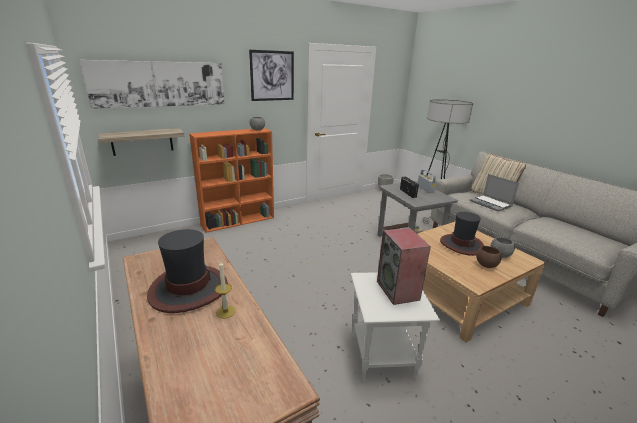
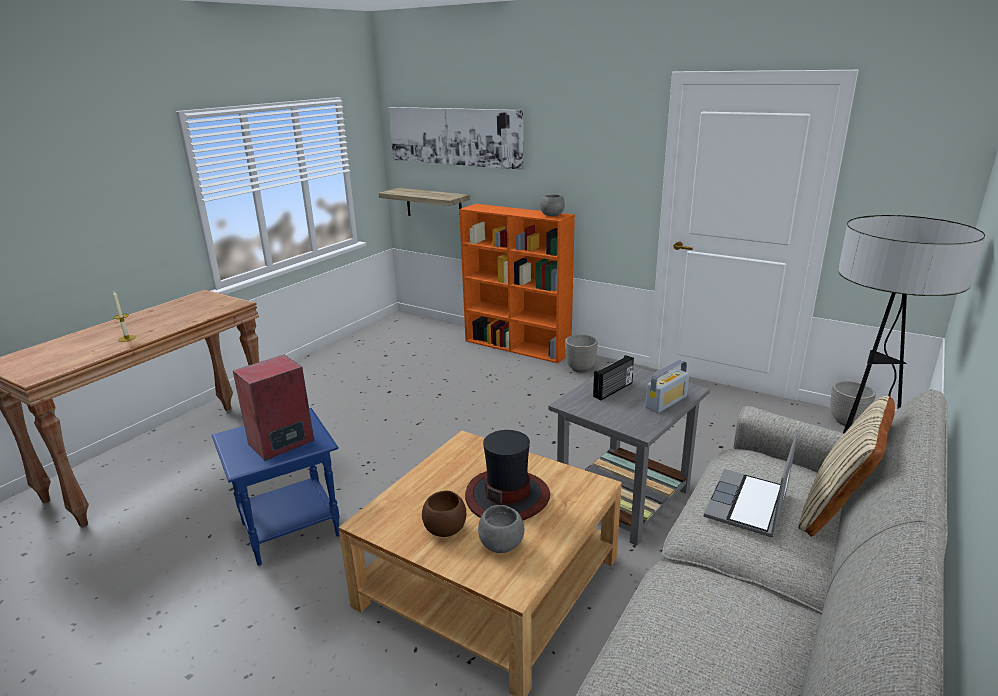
camera: 65 degrees right, 0 degrees up
hat [147,229,228,313] -> none
picture [249,50,294,101] -> none
white side table [351,272,440,381] -> blue side table [212,408,340,566]
none -> planter [565,335,598,372]

